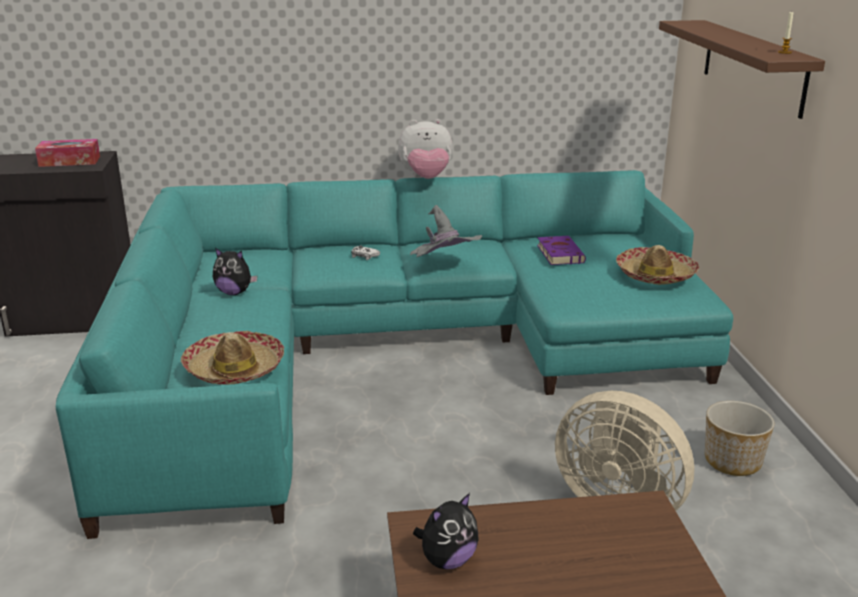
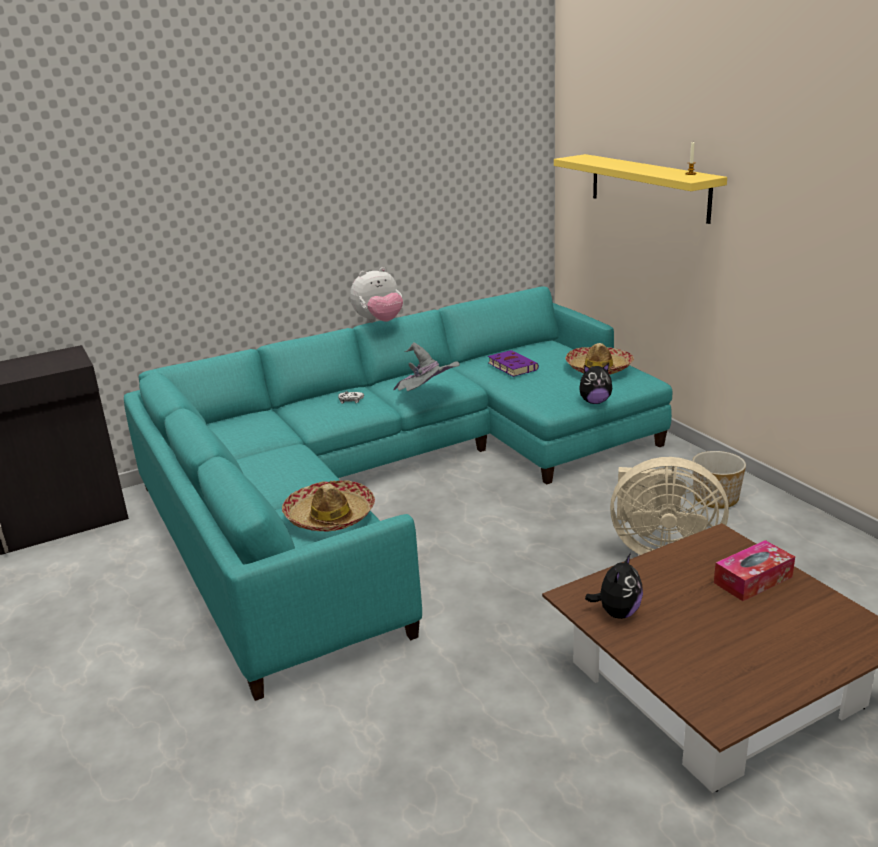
camera: 20 degrees left, 0 degrees up
tissue box [35,139,100,167] -> tissue box moved to [714,540,795,601]
plush toy [213,248,258,295] -> plush toy moved to [579,363,612,404]
brown shelf [659,20,825,119] -> yellow shelf [554,154,727,224]

